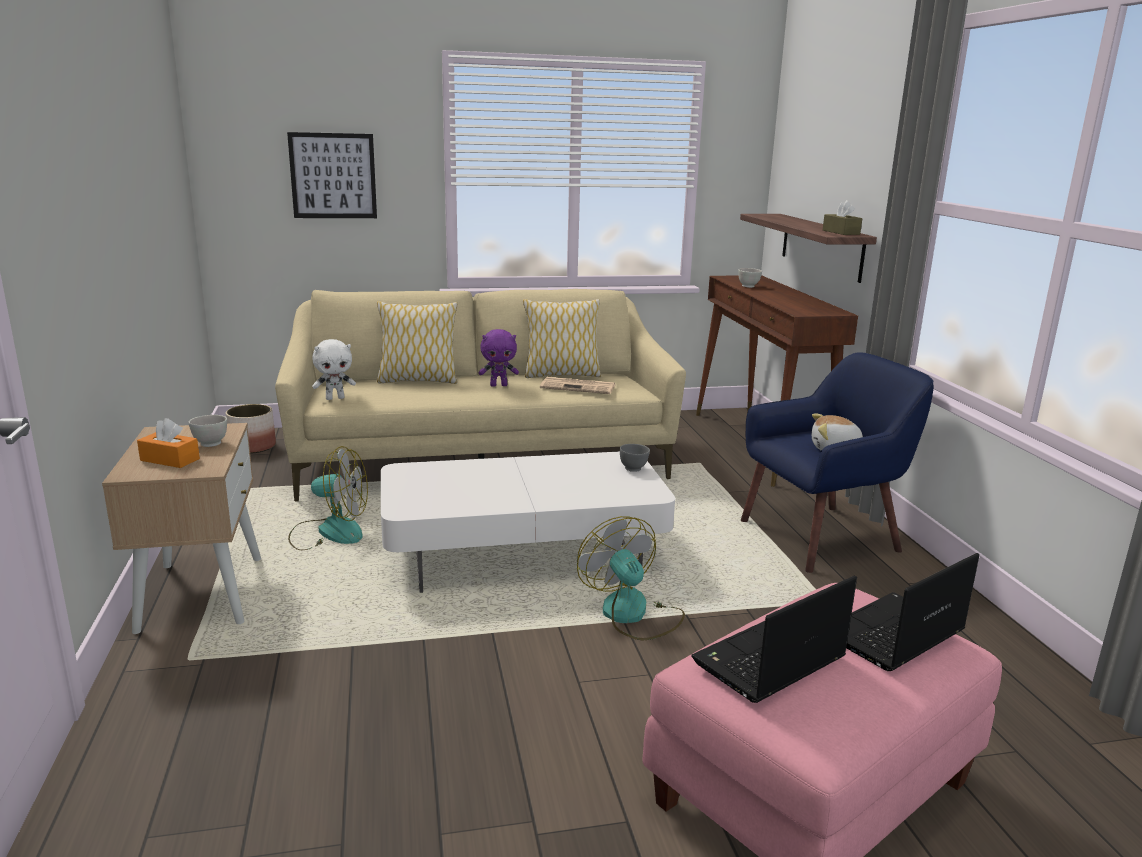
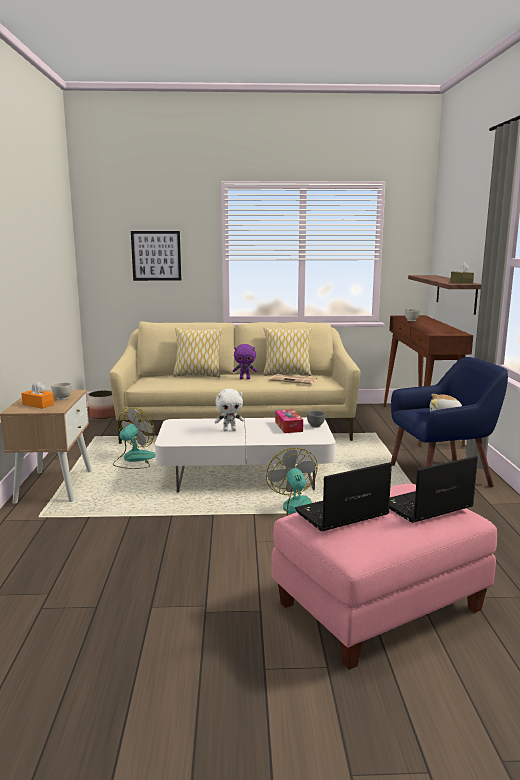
camera: 10 degrees right, 5 degrees down
fan [288,446,368,550] -> fan turned 75 degrees counterclockwise [113,408,156,469]
white plush toy [312,339,356,400] -> white plush toy moved to [214,389,244,432]
none -> tissue box [275,409,303,433]

